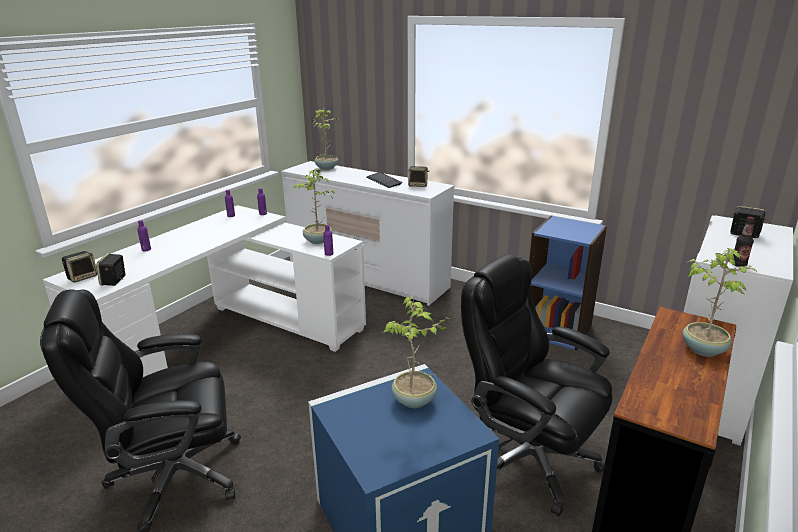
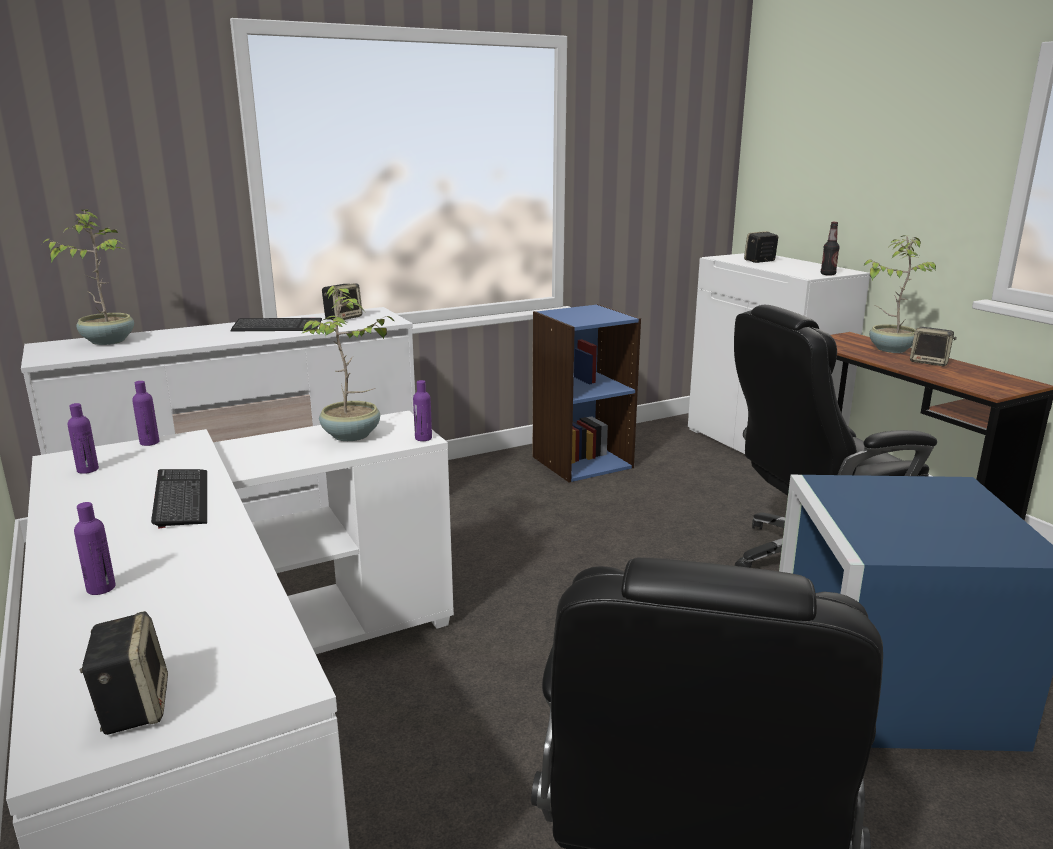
camera: 60 degrees left, 5 degrees down
speaker [96,253,126,286] -> speaker moved to [910,327,957,366]
potted plant [383,296,450,408] -> none
none -> keyboard [151,469,207,529]

